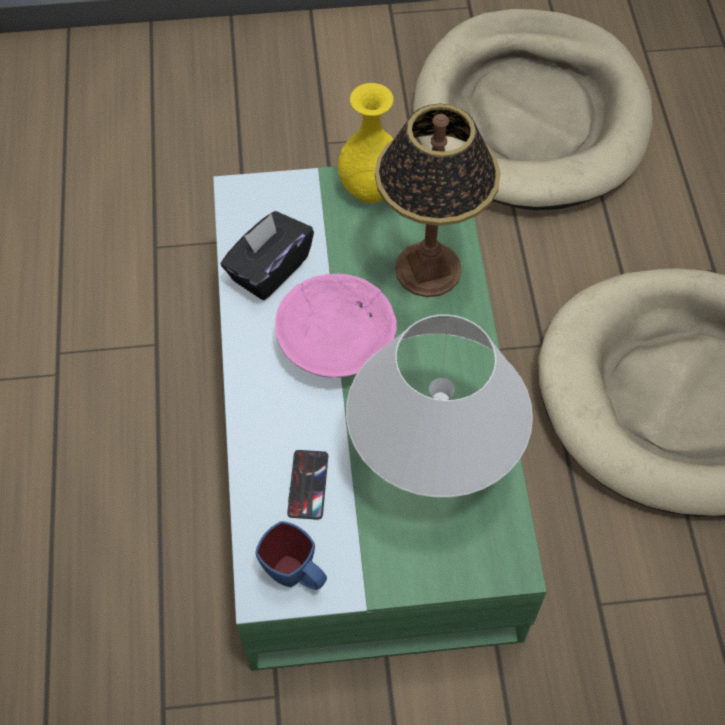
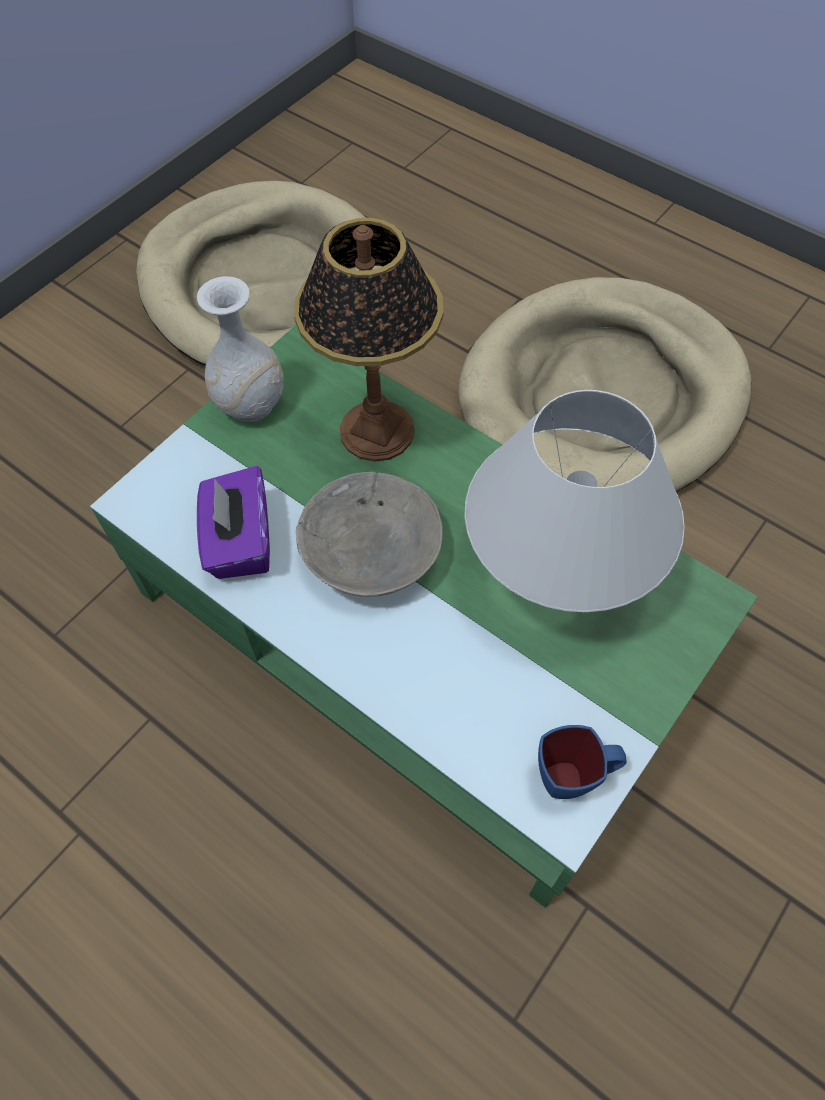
camera: 45 degrees left, 0 degrees up
black tissue box [221,211,314,300] -> purple tissue box [197,466,270,579]
pink bowl [275,274,397,378] -> grey bowl [296,472,443,597]
phone [287,450,328,520] -> none
yellow vase [338,83,393,203] -> white vase [197,276,284,422]

